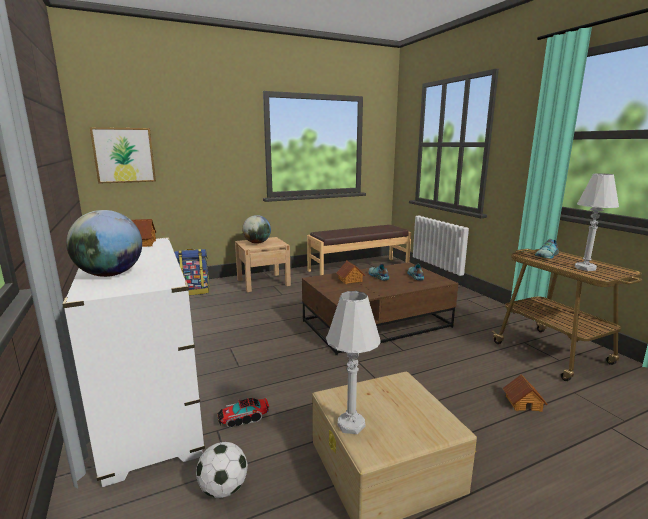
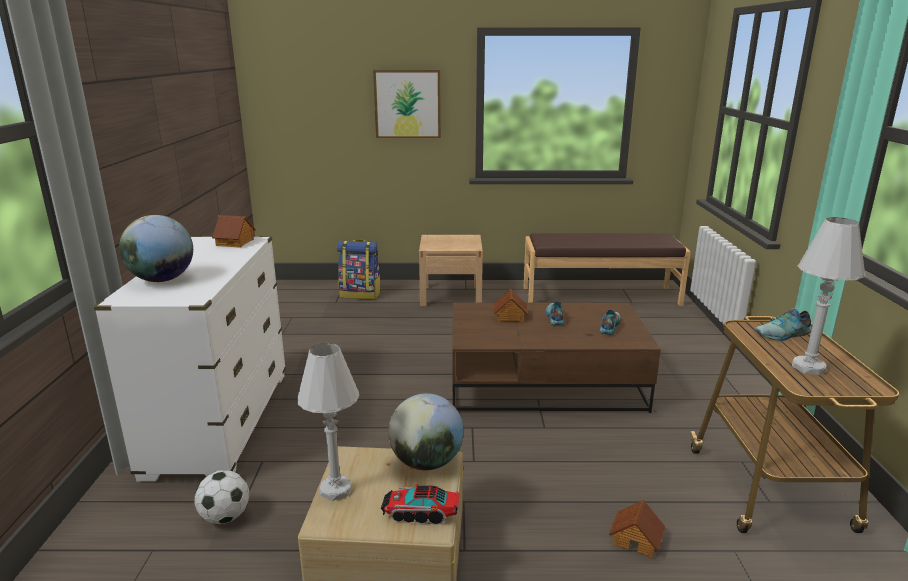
camera: 25 degrees right, 5 degrees up
picture [90,127,156,184] -> picture moved to [373,70,441,138]
toy truck [217,398,269,427] -> toy truck moved to [381,483,460,525]
globe [242,215,271,244] -> globe moved to [388,393,464,470]

